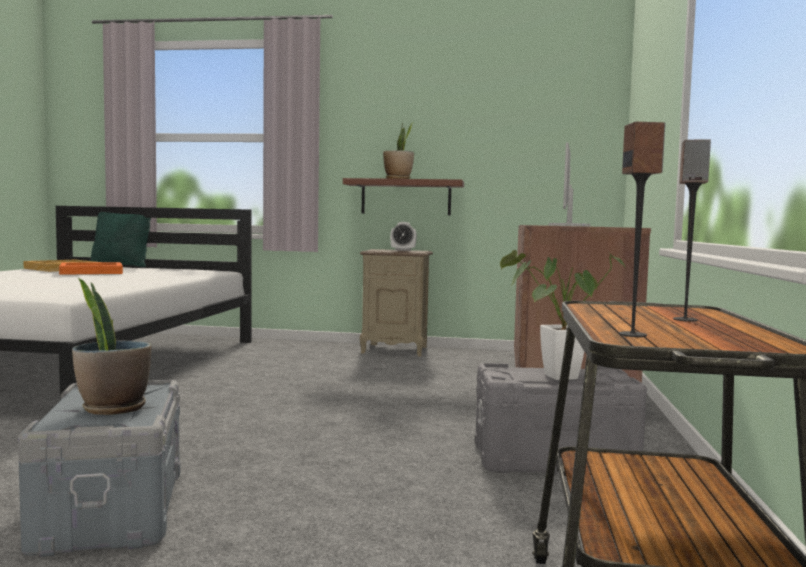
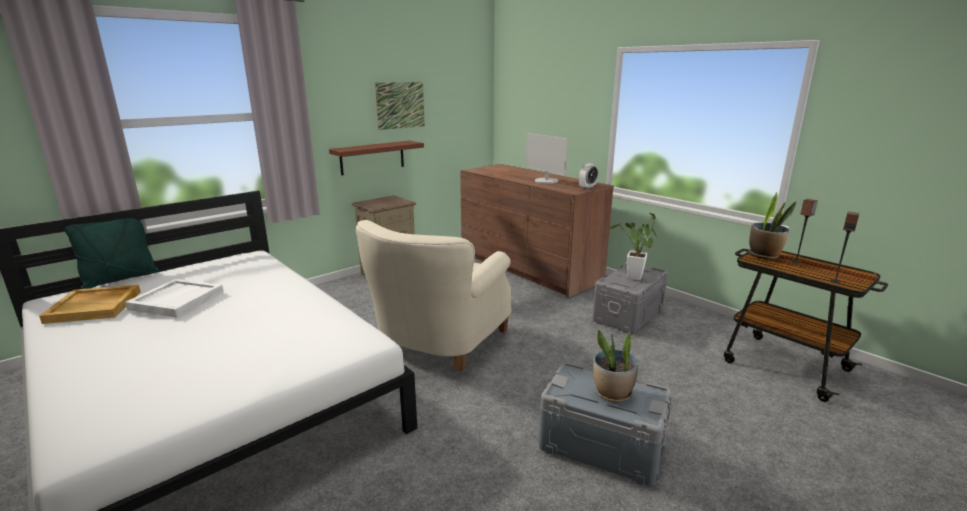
camera: 50 degrees left, 15 degrees up
orange tray [59,262,123,275] -> white tray [125,279,224,317]
potted plant [383,122,414,179] -> potted plant moved to [749,192,796,260]
alarm clock [390,222,417,251] -> alarm clock moved to [579,163,598,189]
none -> beige armchair [356,220,511,371]
none -> picture [375,82,425,130]

